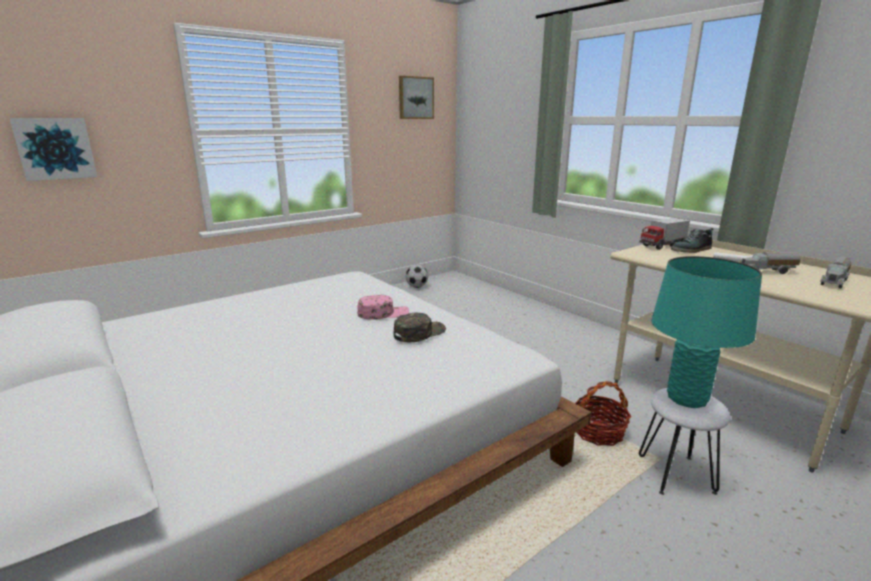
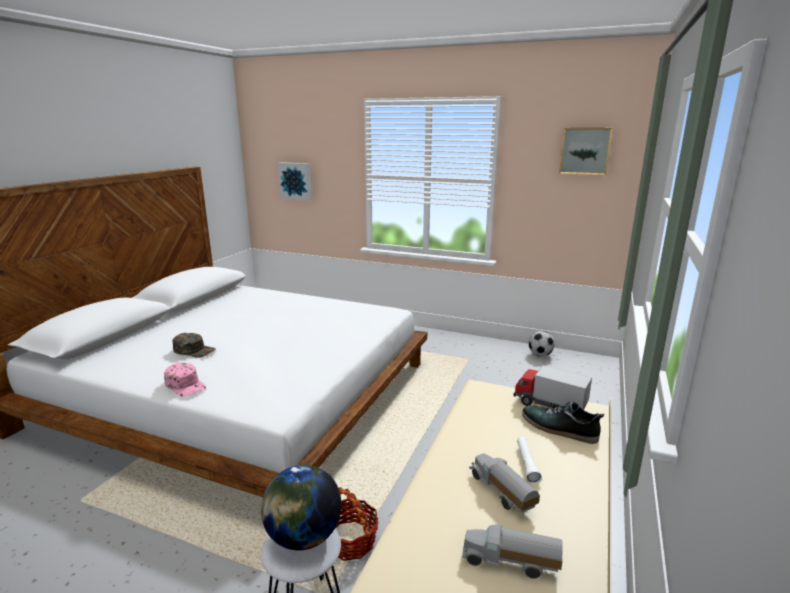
camera: 60 degrees right, 0 degrees up
pink cap [357,295,409,320] -> pink cap moved to [164,362,206,397]
green cap [393,313,446,342] -> green cap moved to [172,333,216,358]
turquoise table lamp [652,256,762,408] -> globe [261,465,341,551]

